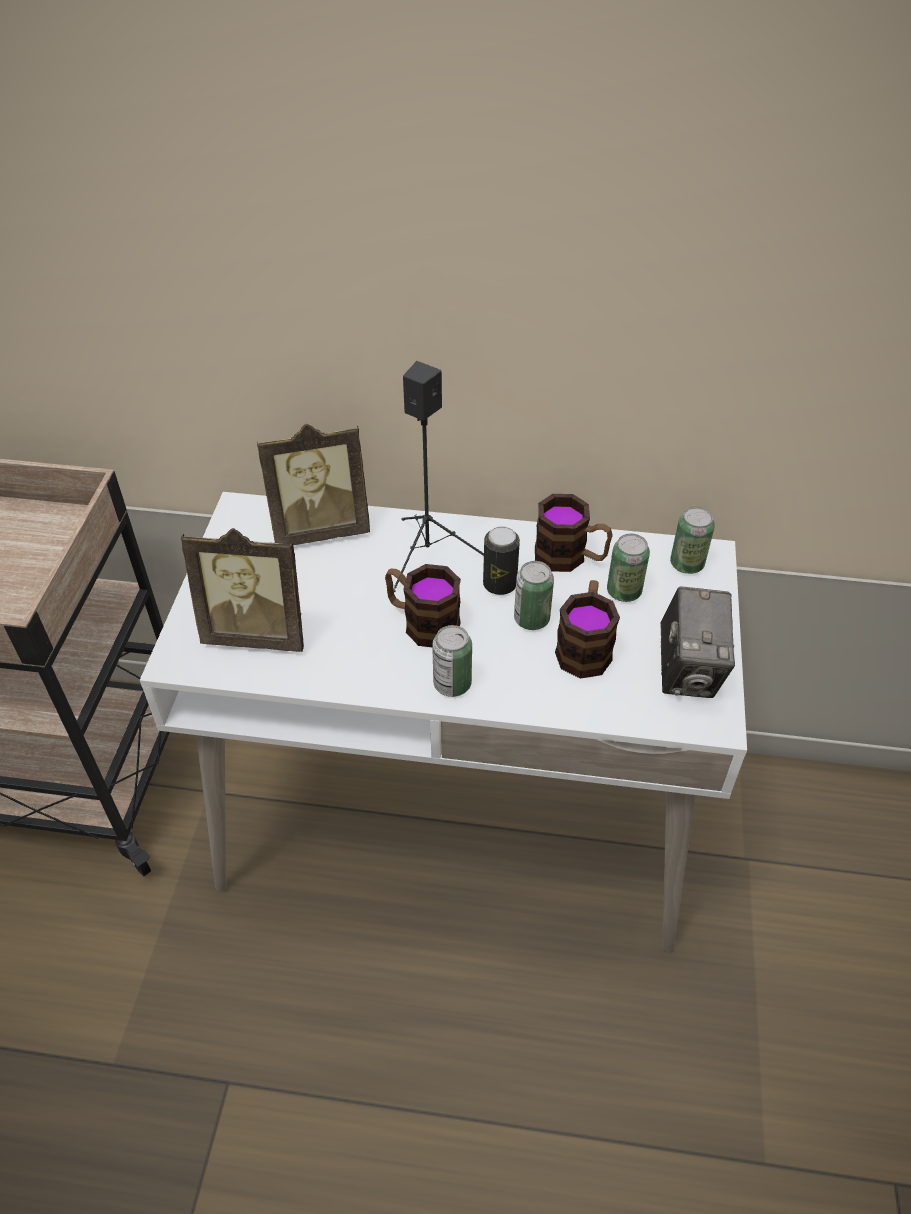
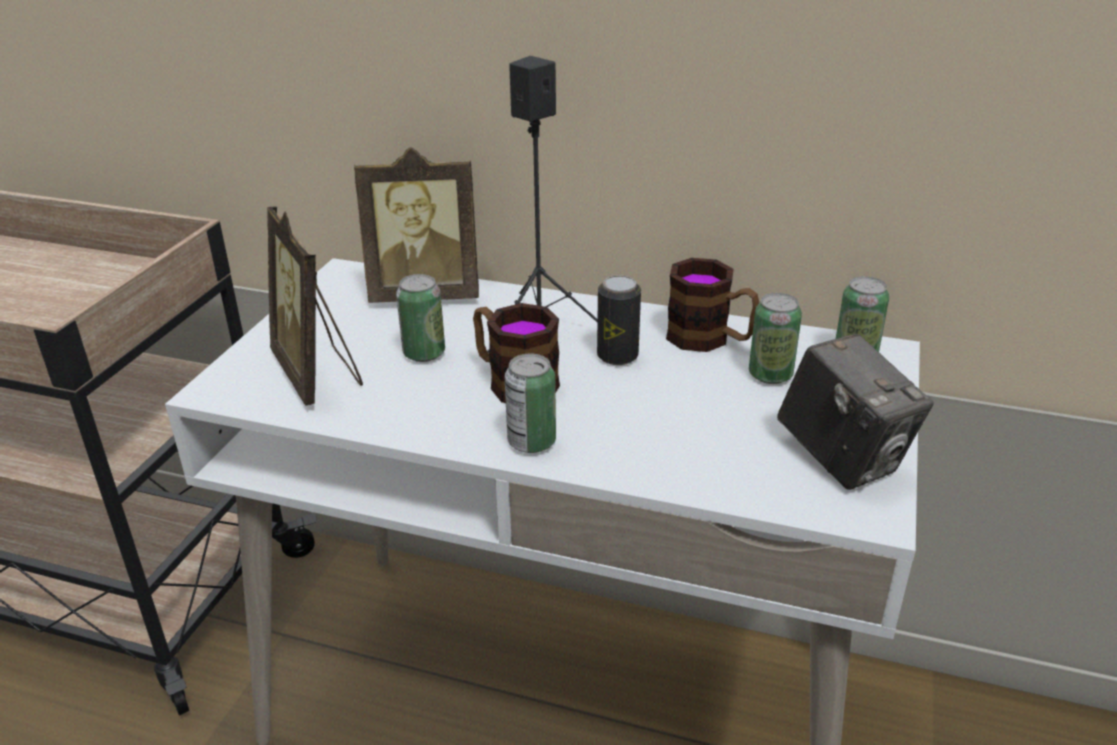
camera: 10 degrees right, 15 degrees down
picture frame [181,528,304,652] -> picture frame turned 45 degrees clockwise [267,206,363,406]
can [514,561,554,630] -> can moved to [396,274,445,362]
mug [555,580,620,679] -> none
camera [660,587,735,698] -> camera turned 45 degrees counterclockwise [777,334,934,490]

